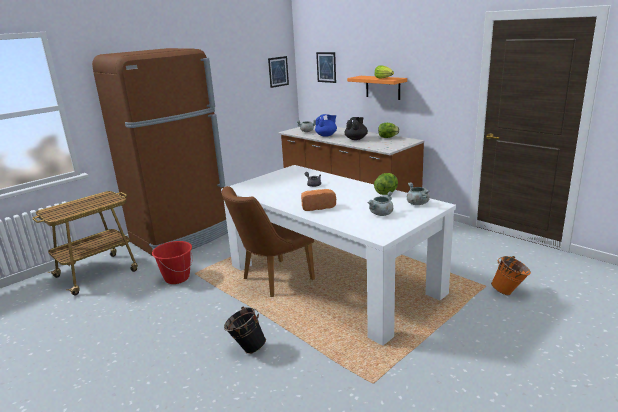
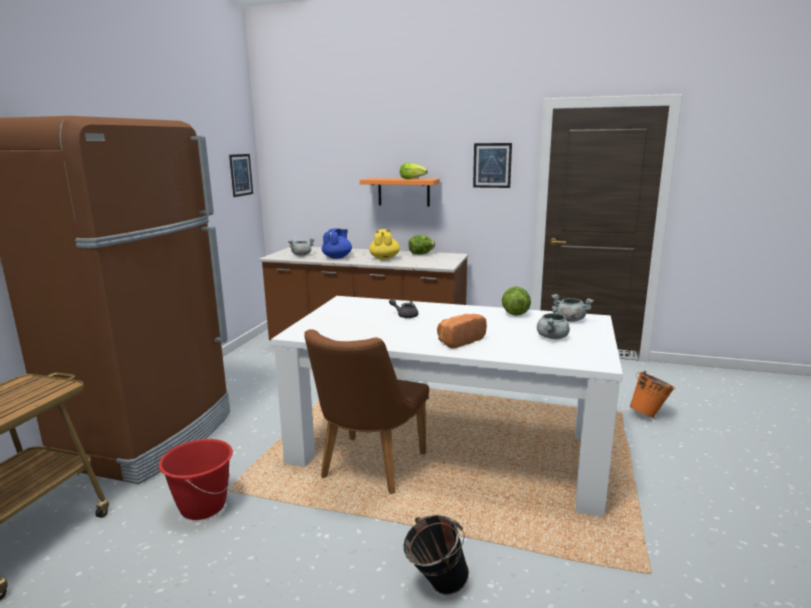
camera: 30 degrees left, 5 degrees down
picture [316,52,336,83] -> picture moved to [473,143,512,188]
black teapot [345,117,368,140] -> yellow teapot [369,229,400,260]

